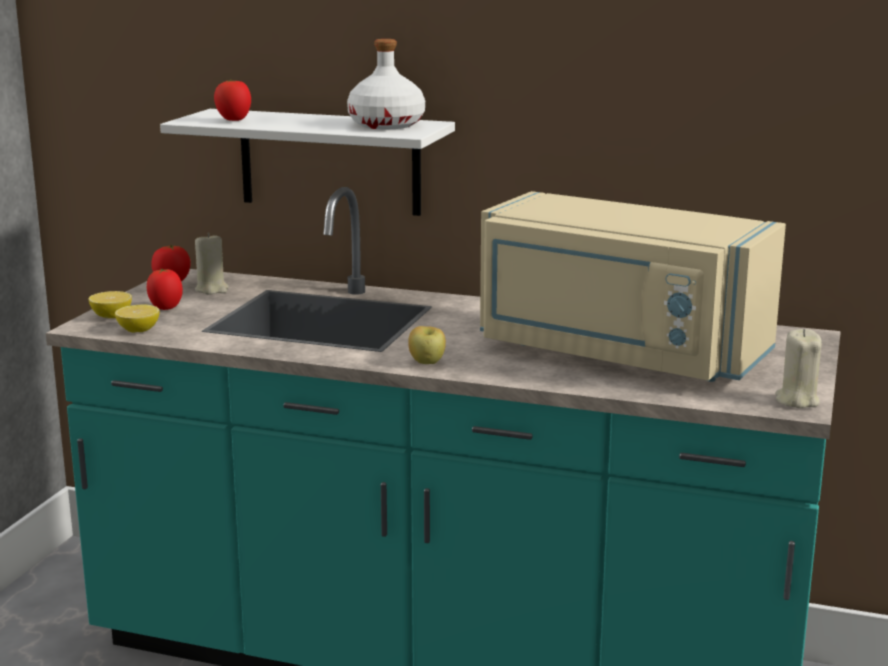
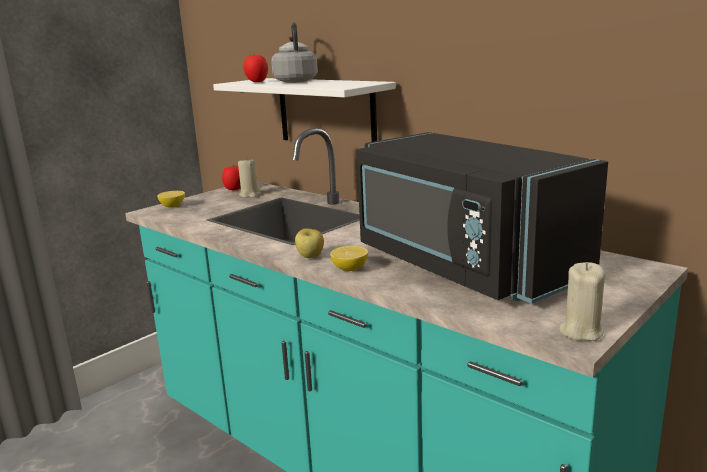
camera: 25 degrees right, 0 degrees up
lemon [115,305,160,333] -> lemon moved to [330,246,368,271]
tomato [147,269,183,310] -> none
white bottle [347,39,425,129] -> none
beige microwave [480,191,786,382] -> black microwave [357,132,608,304]
none -> grey kettle [271,22,318,83]

